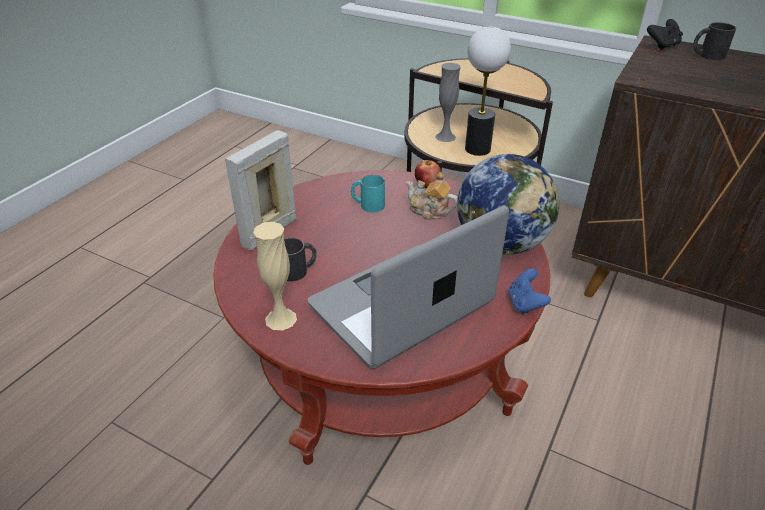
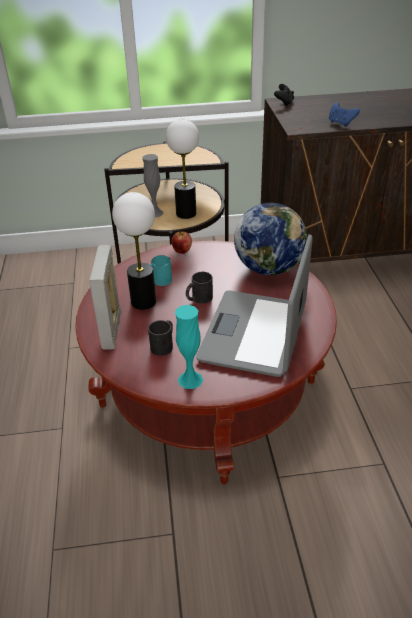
camera: 35 degrees left, 0 degrees up
beige vase [253,222,297,330] -> turquoise vase [175,305,203,389]
teapot [406,172,457,220] -> none
blue game controller [508,268,551,314] -> blue game controller moved to [329,102,360,127]
black mug [693,22,736,60] -> black mug moved to [186,272,213,304]
none -> table lamp [112,192,156,310]

